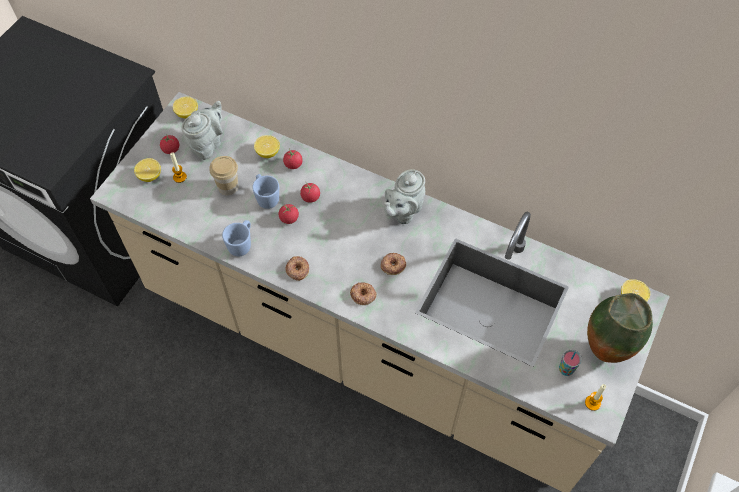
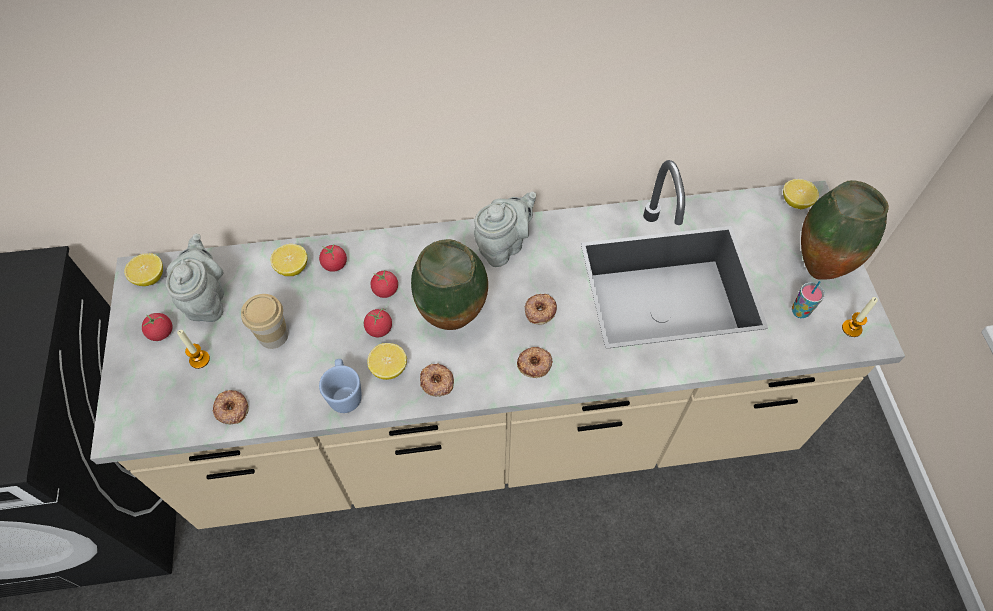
camera: 35 degrees left, 0 degrees up
lemon [134,158,161,182] -> lemon moved to [367,343,407,380]
blue mug [252,174,279,209] -> none
grey teapot [384,169,425,224] -> grey teapot turned 135 degrees counterclockwise [474,192,536,267]
none -> donut [213,390,249,424]
none -> vase [411,239,488,330]

